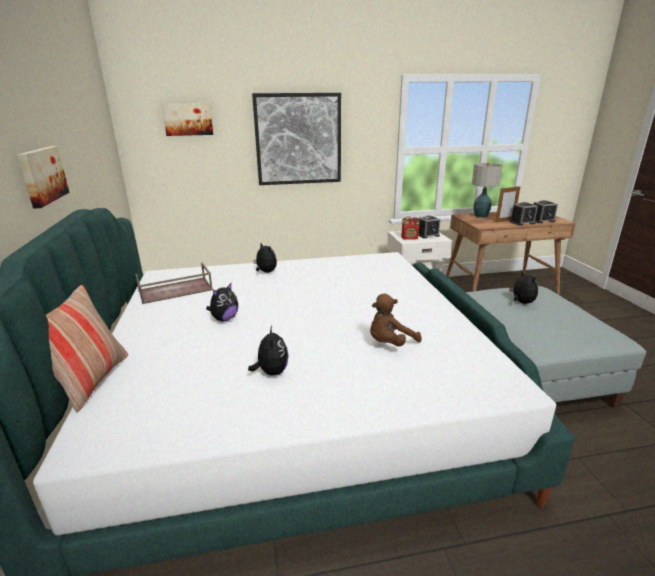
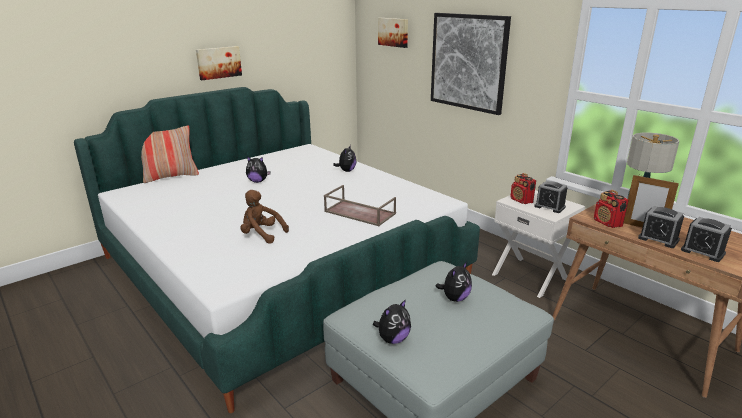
camera: 60 degrees right, 0 degrees up
brown tray [135,262,213,304] -> brown tray moved to [324,185,396,226]
plush toy [248,326,289,375] -> plush toy moved to [373,299,411,344]
none -> radio [594,190,629,228]

